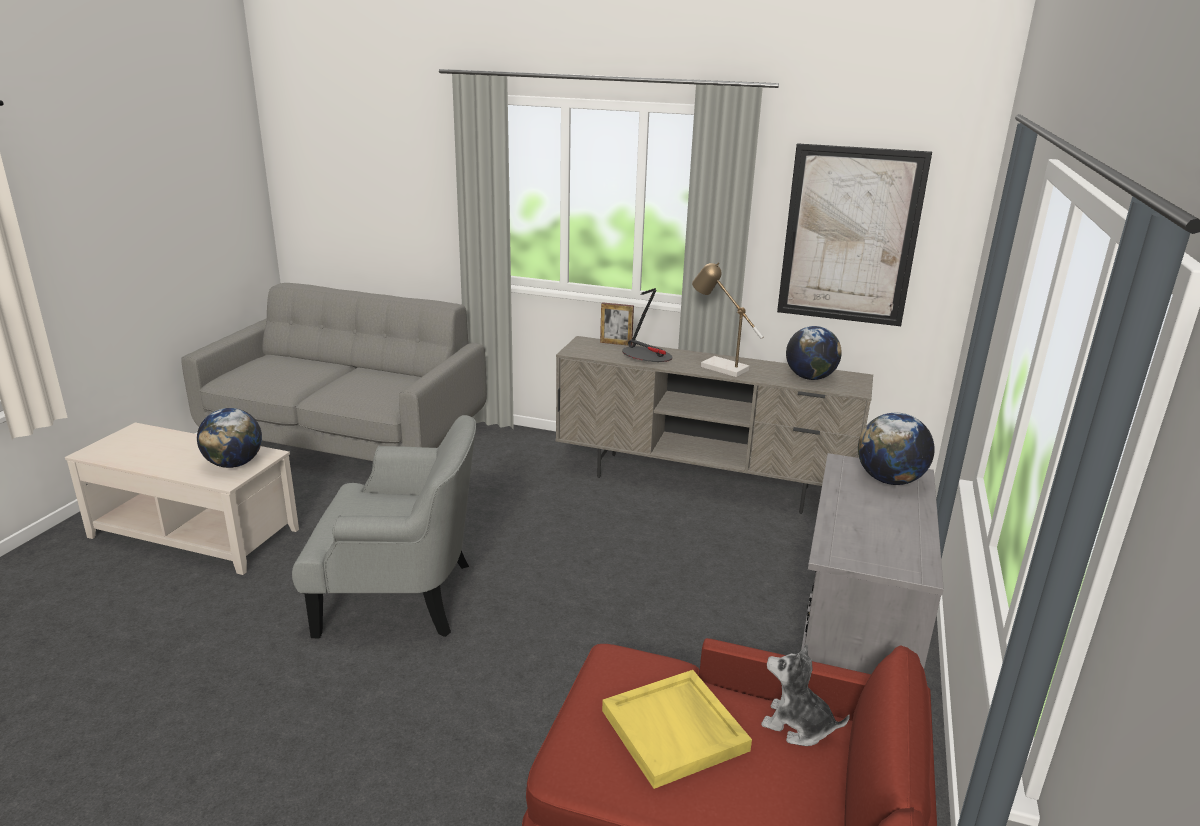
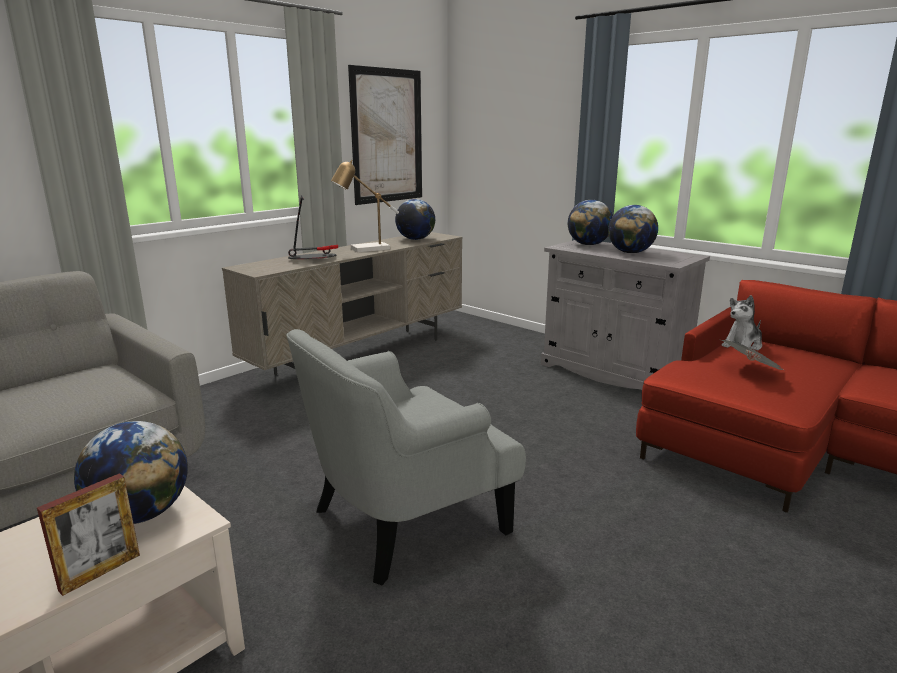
camera: 65 degrees left, 5 degrees down
grey armchair [292,415,476,638] -> grey armchair turned 150 degrees counterclockwise [287,329,526,585]
picture frame [600,302,634,346] -> picture frame moved to [37,473,140,596]
yellow tray [602,670,752,789] -> newspaper [721,340,783,370]
none -> globe [608,205,658,253]

